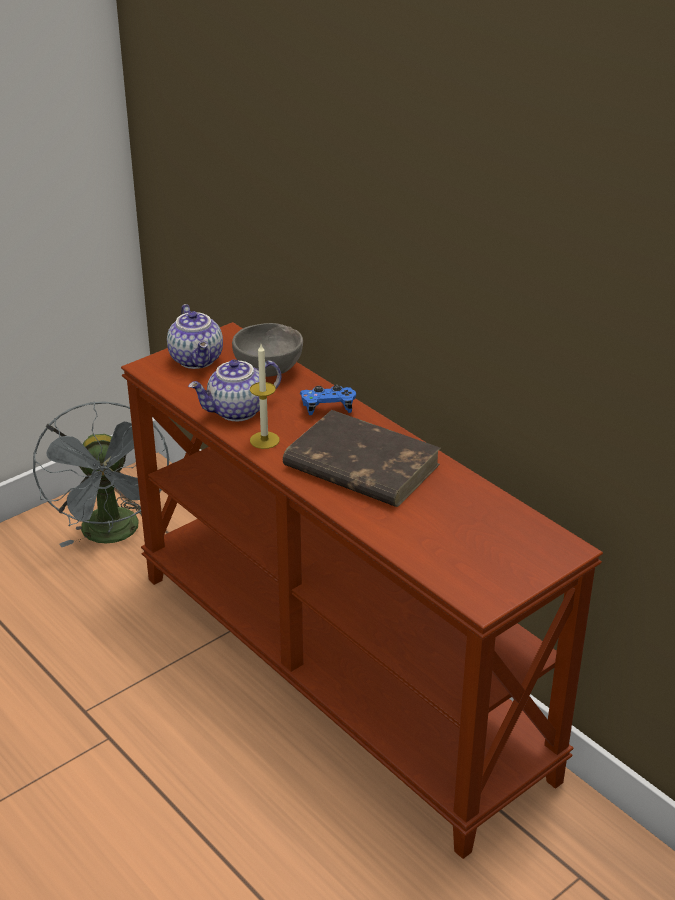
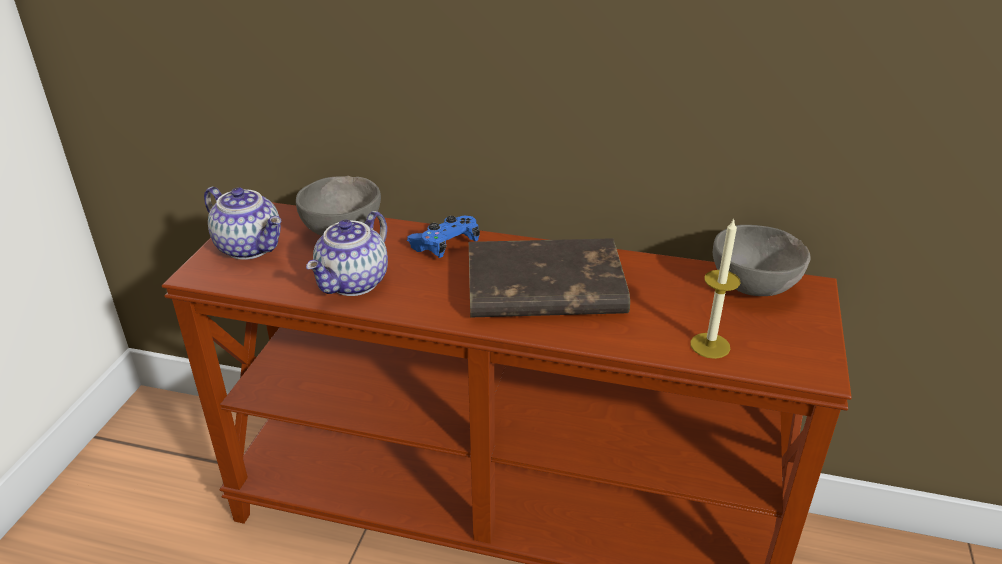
camera: 35 degrees left, 0 degrees up
grey fan [33,401,169,547] -> none
candle [250,344,280,449] -> candle moved to [690,219,741,359]
none -> grey bowl [713,225,810,296]

